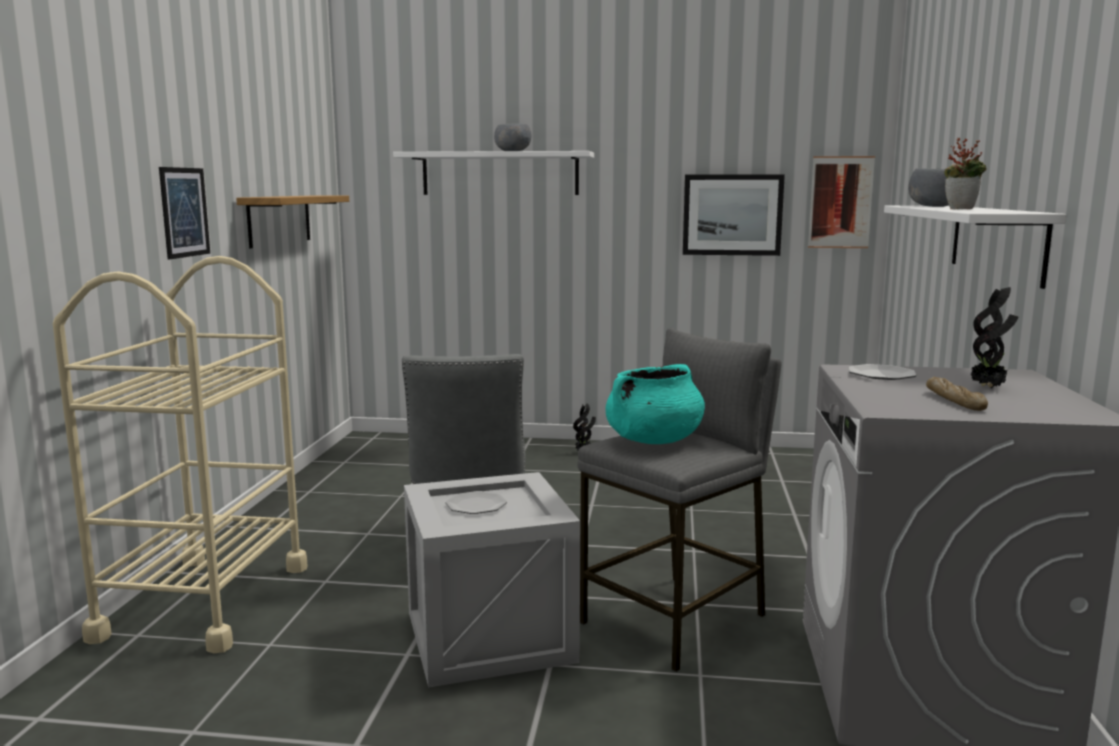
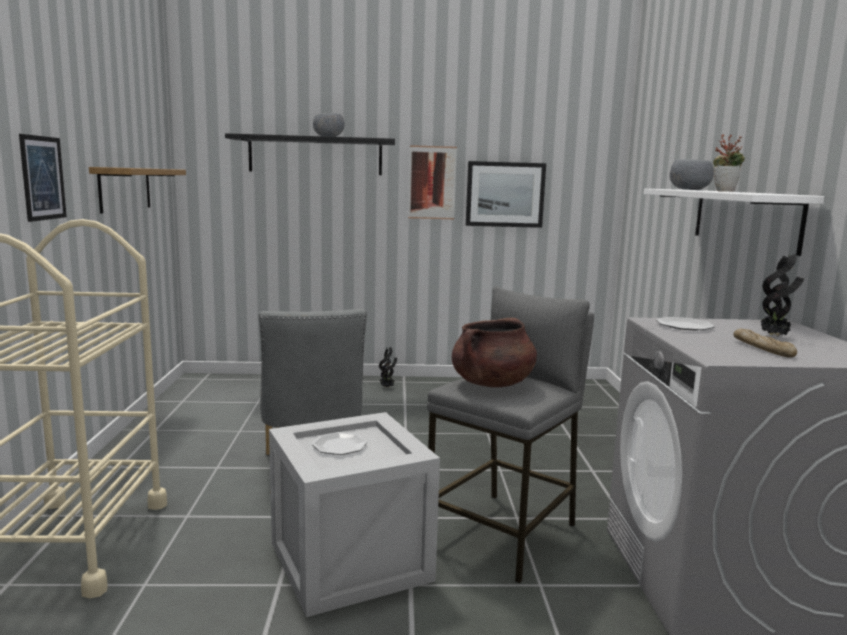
camera: 10 degrees left, 0 degrees up
white shelf [393,151,594,195] -> black shelf [225,133,395,175]
turquoise cooking pot [605,364,705,444] -> brown cooking pot [452,318,537,387]
picture [808,156,875,248] -> picture moved to [408,145,457,219]

